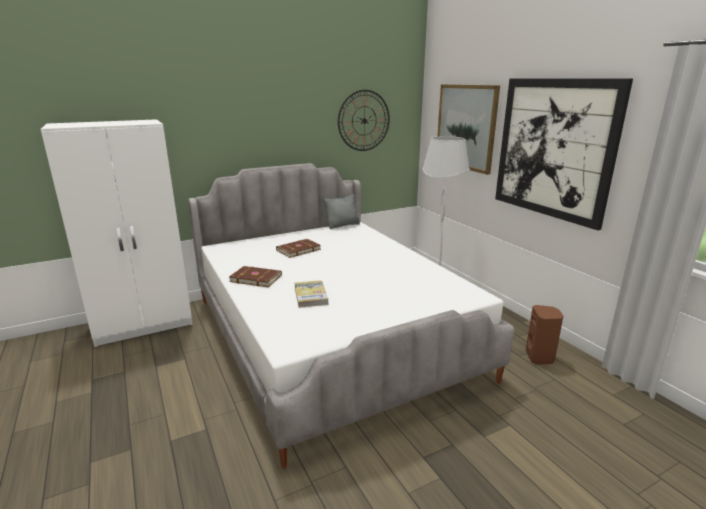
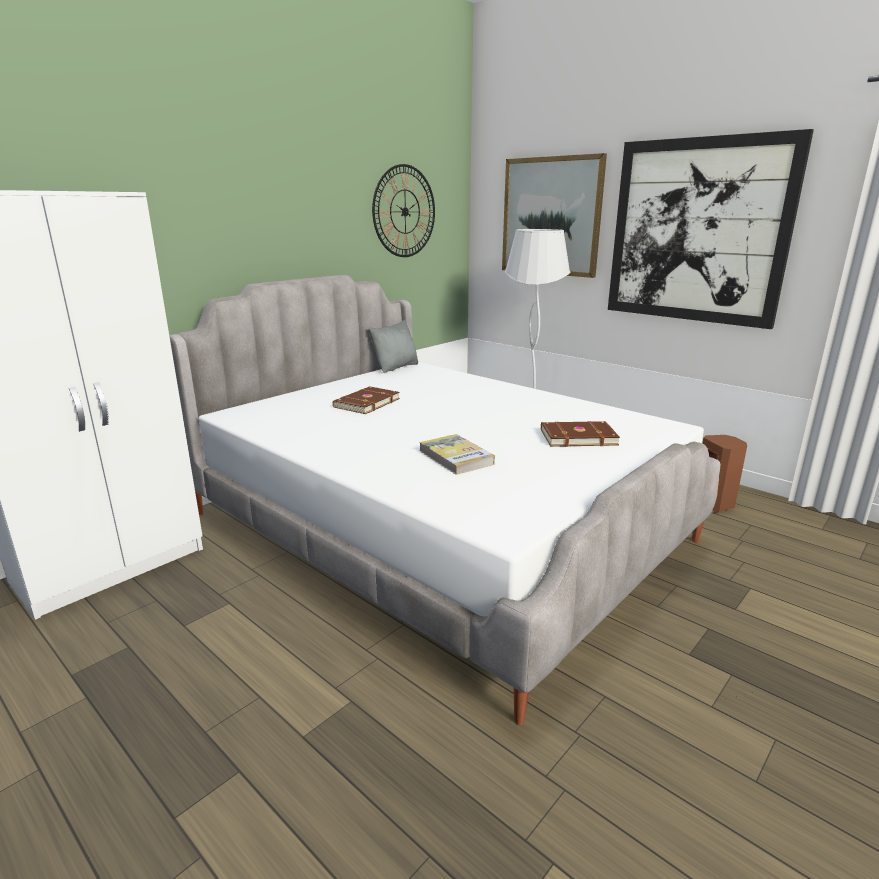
camera: 20 degrees left, 0 degrees up
brown book [229,266,282,287] -> brown book moved to [541,421,620,447]

